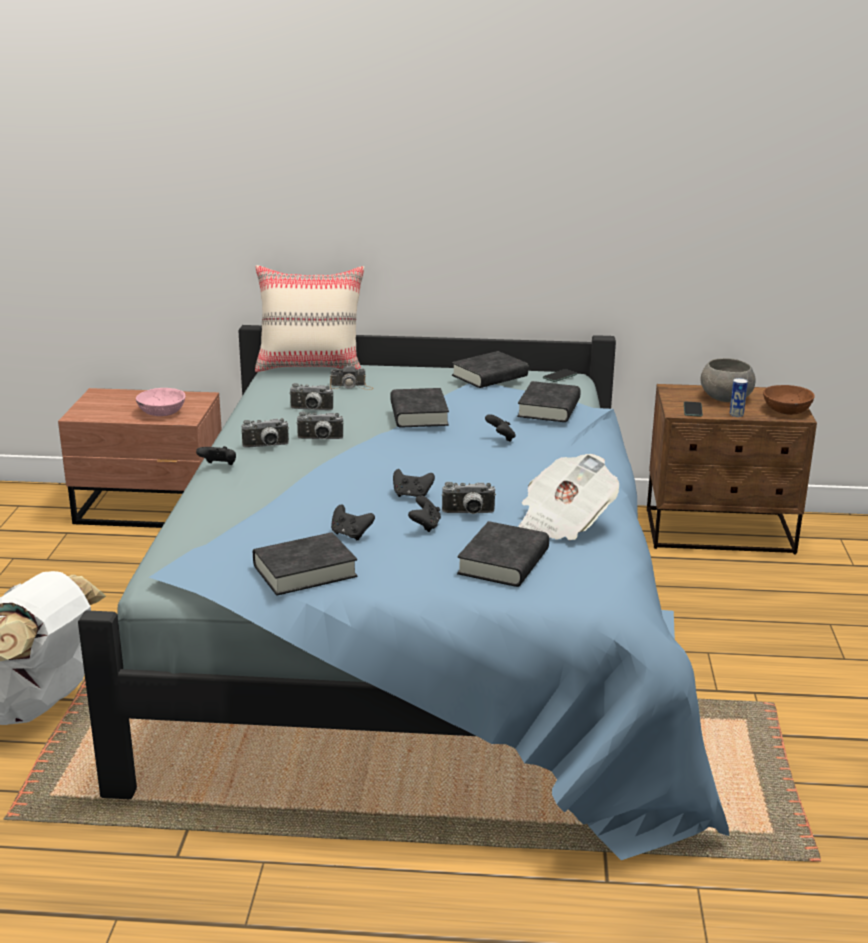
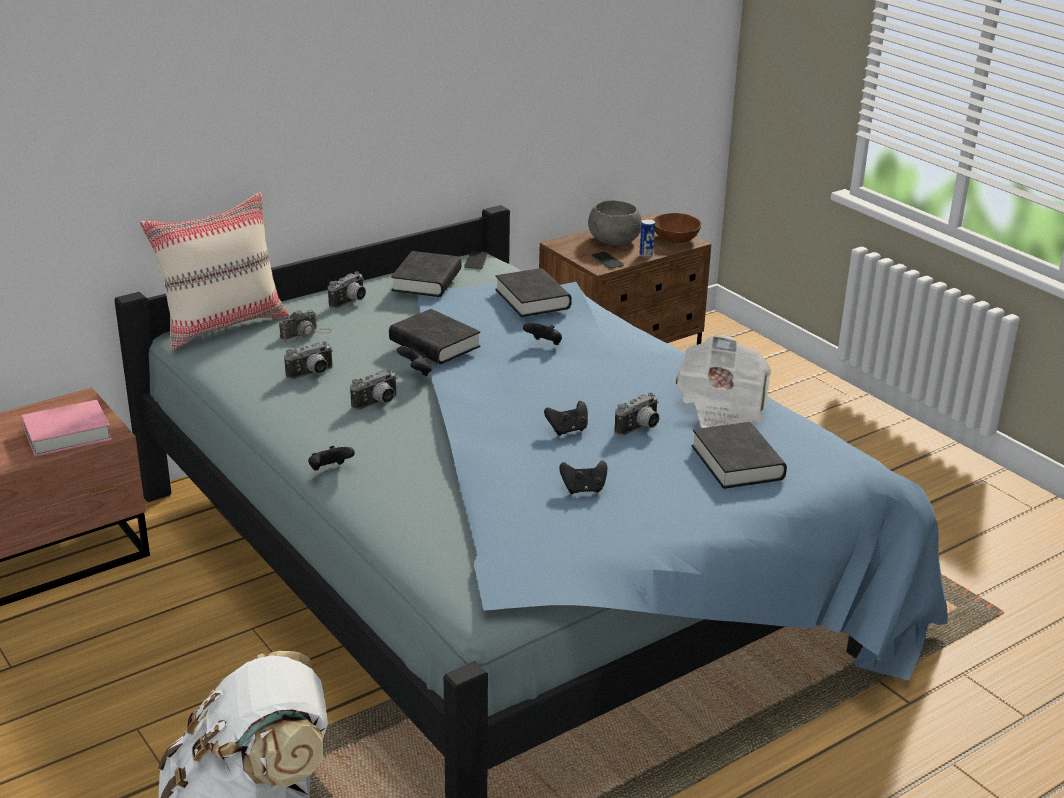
camera: 40 degrees left, 5 degrees up
pink bowl [136,388,186,416] -> pink book [21,400,112,457]
camera [241,418,289,448] -> camera moved to [328,271,366,309]
black book [253,532,357,596] -> none
black game controller [408,495,441,532] -> black game controller moved to [397,346,432,376]

